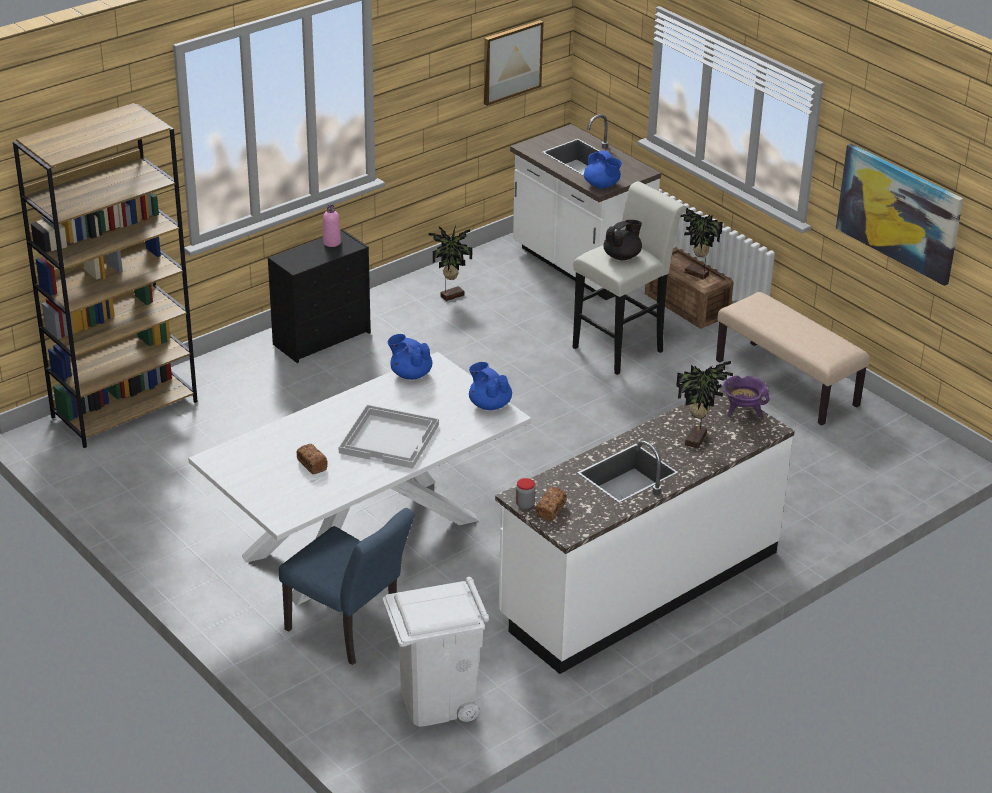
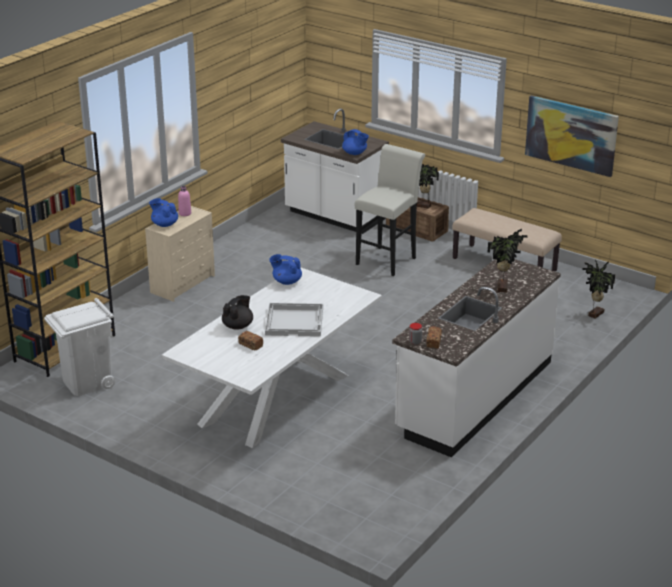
camera: 15 degrees left, 5 degrees down
black dresser [268,230,371,363] -> beige dresser [145,206,215,302]
blue chair [279,508,414,665] -> none
white trash can [383,577,489,726] -> white trash can moved to [44,298,115,396]
potted plant [429,225,472,301] -> potted plant moved to [583,259,615,319]
blue teapot [469,362,512,410] -> blue teapot moved to [149,198,178,227]
picture [484,20,543,106] -> none
black teapot [603,220,642,260] -> black teapot moved to [222,295,253,330]
purple cooking pot [723,375,770,417] -> none

